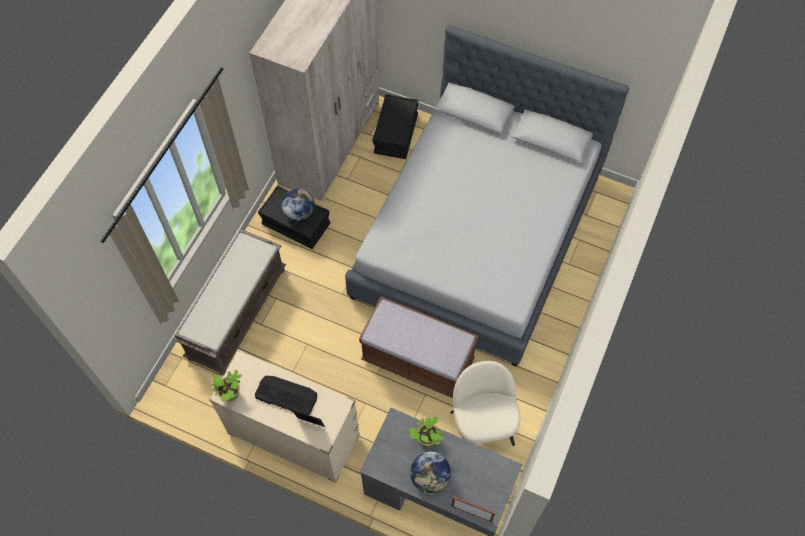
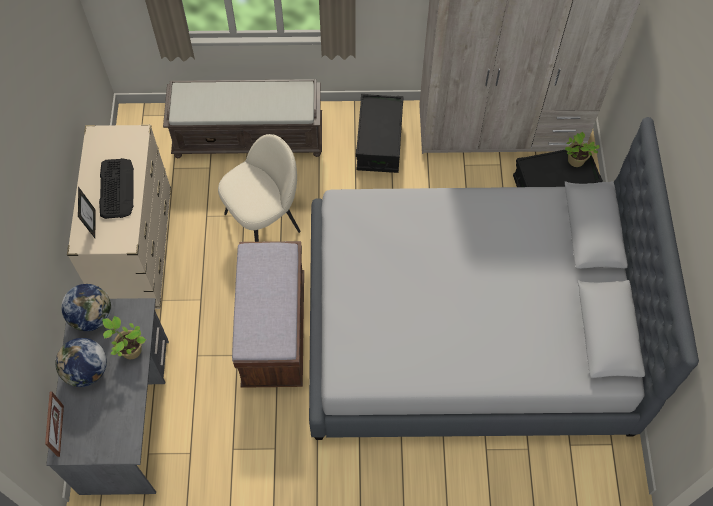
camera: 65 degrees right, 0 degrees up
potted plant [211,370,242,402] -> potted plant moved to [565,132,600,167]
globe [281,188,315,221] -> globe moved to [61,284,111,331]
beige chair [450,361,520,446] -> beige chair moved to [218,134,301,242]

